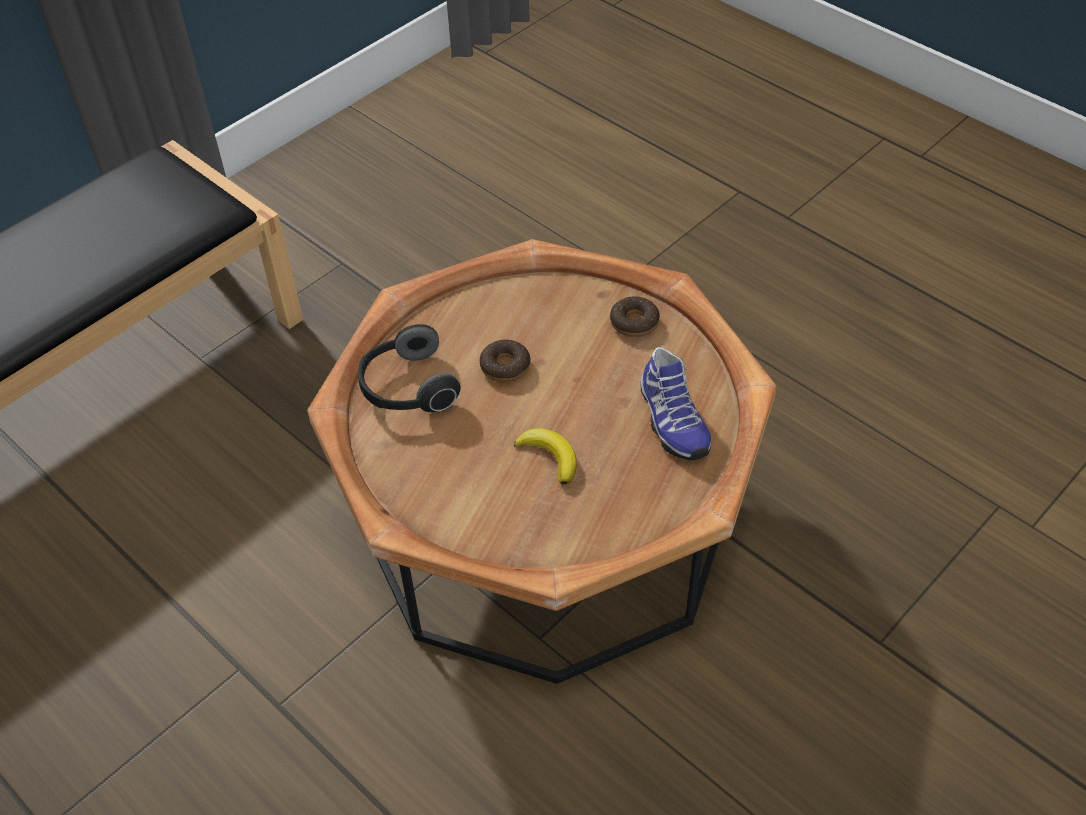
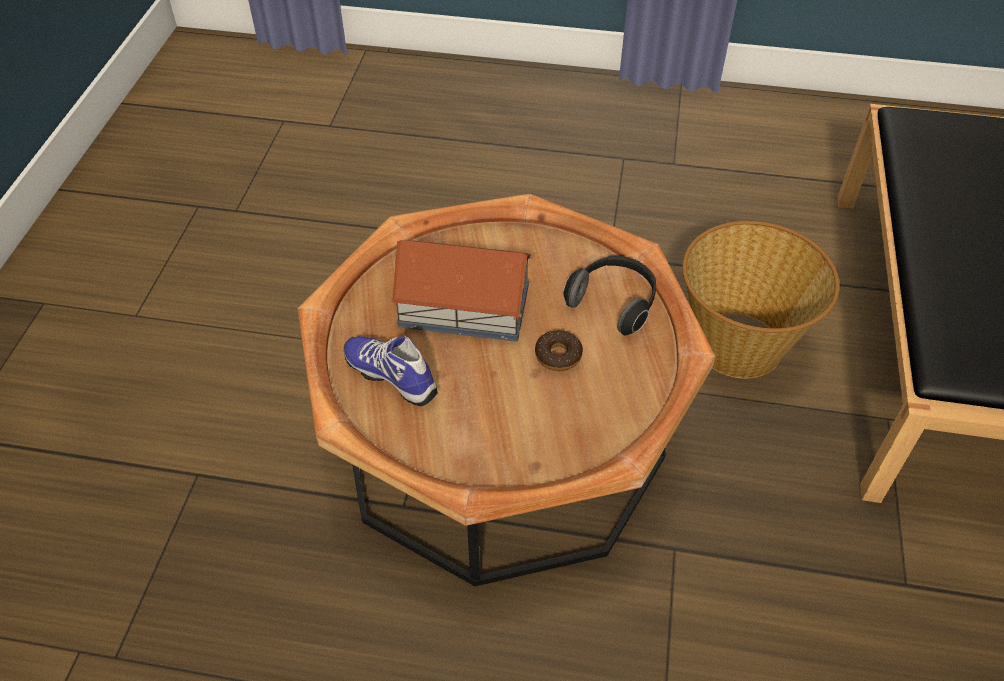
camera: 145 degrees right, 0 degrees up
banana [514,428,577,485] -> toy house [390,240,533,342]
donut [610,296,660,337] -> none
none -> basket [682,221,840,379]

